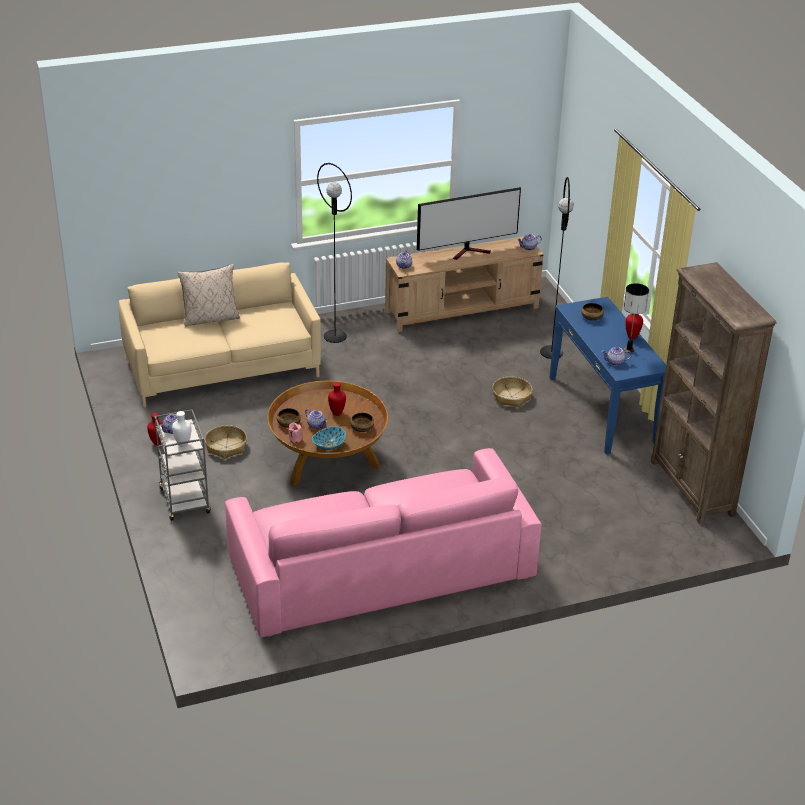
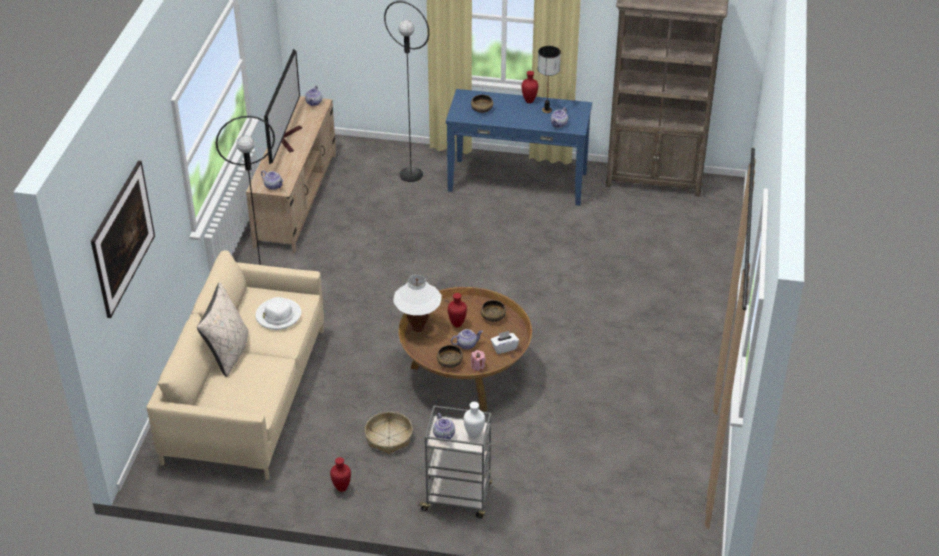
camera: 60 degrees left, 5 degrees up
pink sofa [225,448,541,638] -> none
bowl [312,426,346,450] -> white tissue box [491,331,519,354]
basket [492,377,532,407] -> none
none -> picture [91,161,155,318]
none -> white hat [255,297,301,330]
none -> white table lamp [393,275,442,332]

